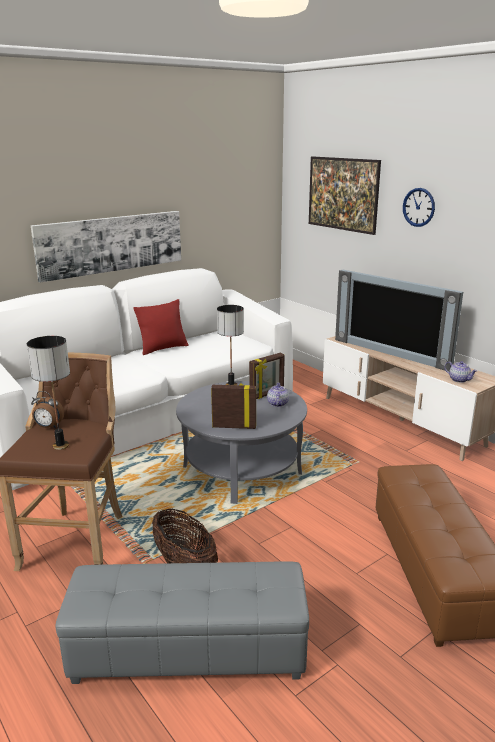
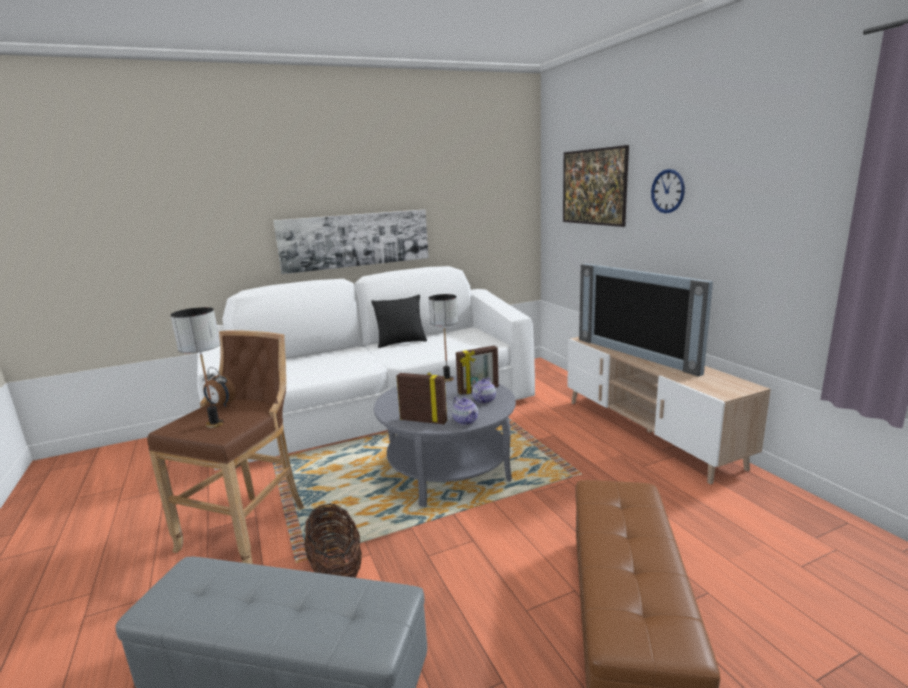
camera: 15 degrees right, 5 degrees down
red pillow [133,299,188,355] -> black pillow [372,295,427,348]
teapot [444,361,477,383] -> teapot moved to [452,397,478,425]

